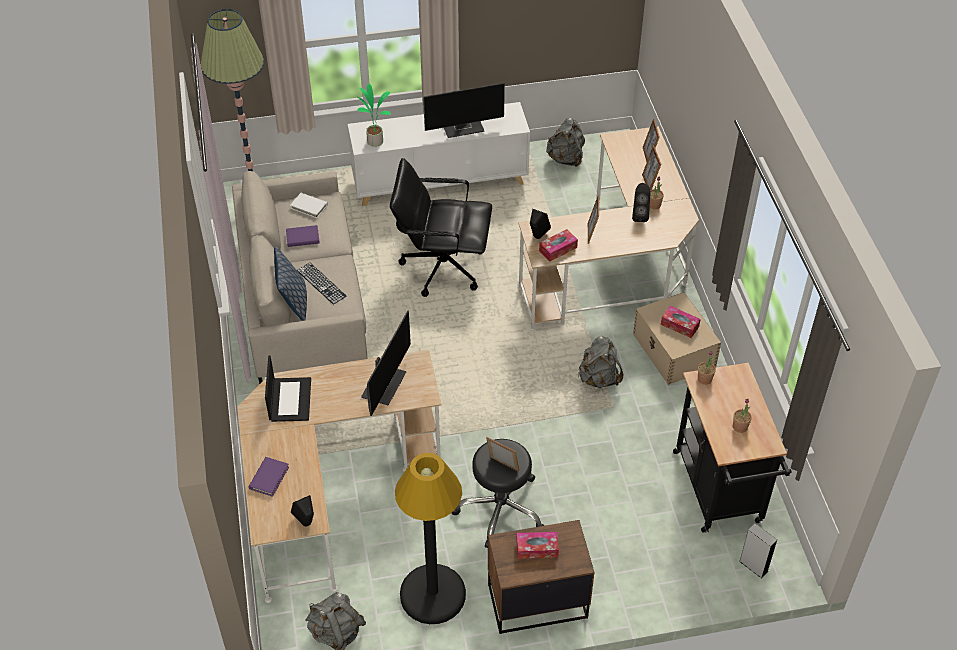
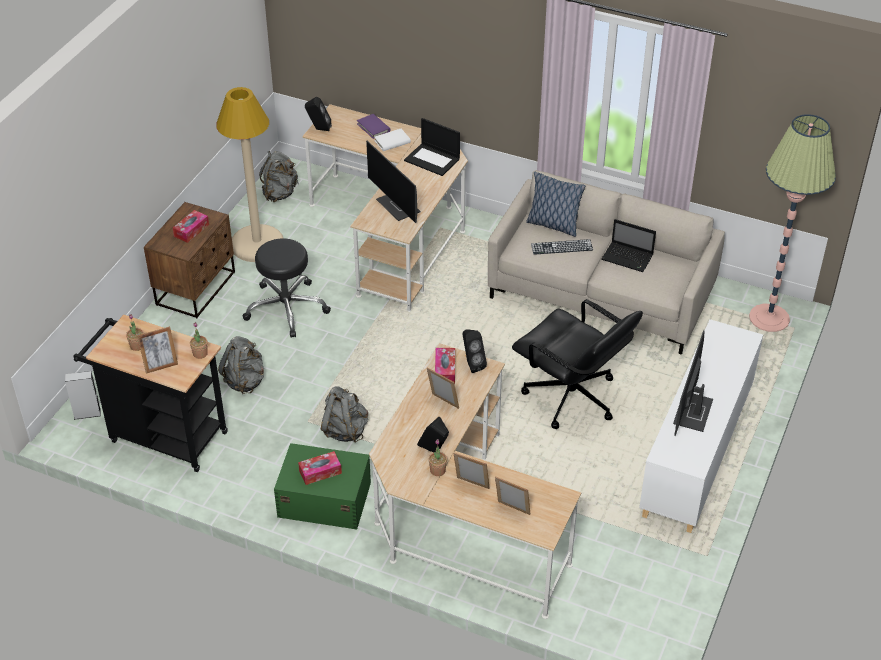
camera: 125 degrees right, 5 degrees down
purple book [286,225,320,247] -> laptop [602,219,656,272]
white book [290,193,328,218] -> white book moved to [374,129,411,151]
potted plant [357,83,391,147] -> none
black office chair [390,158,492,297] -> black office chair turned 90 degrees clockwise [512,299,643,429]
black floor lamp [395,453,466,624] -> beige floor lamp [216,87,283,262]
picture frame [486,437,519,472] -> picture frame moved to [137,326,178,374]
grey backpack [546,118,585,167] -> grey backpack moved to [218,336,264,394]
beige storage box [633,292,721,385] -> green storage box [274,443,371,530]

